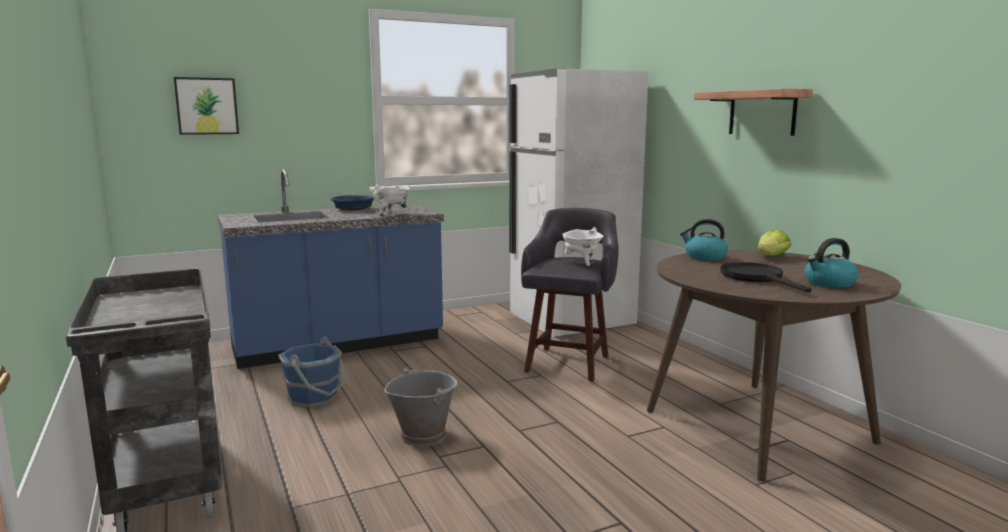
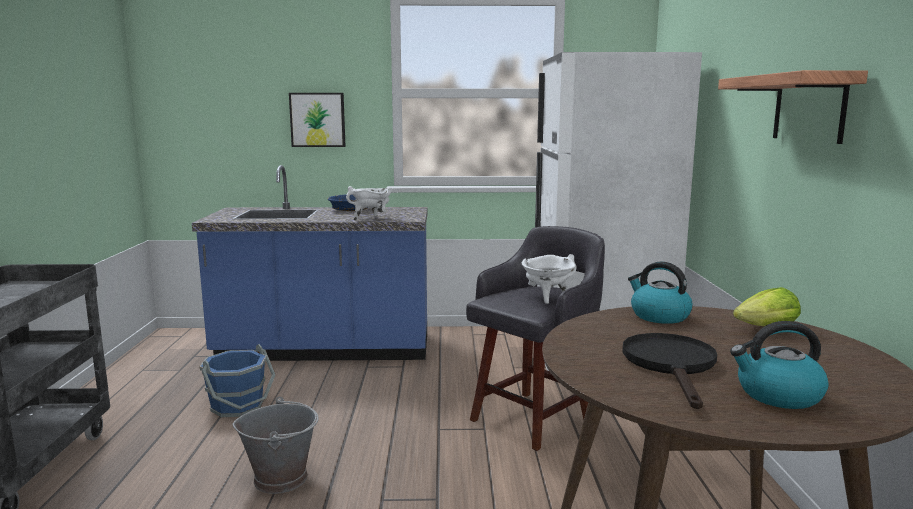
camera: 25 degrees right, 0 degrees up
picture [174,77,239,135] -> picture moved to [289,93,346,147]

